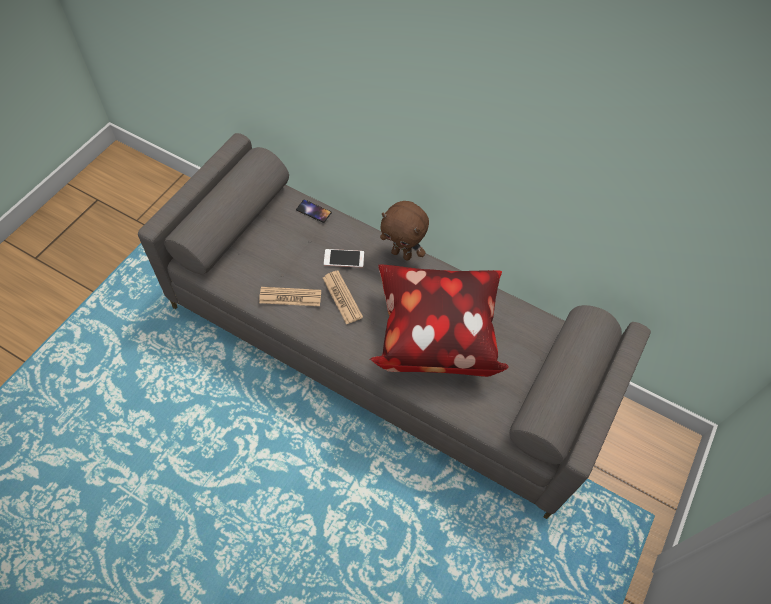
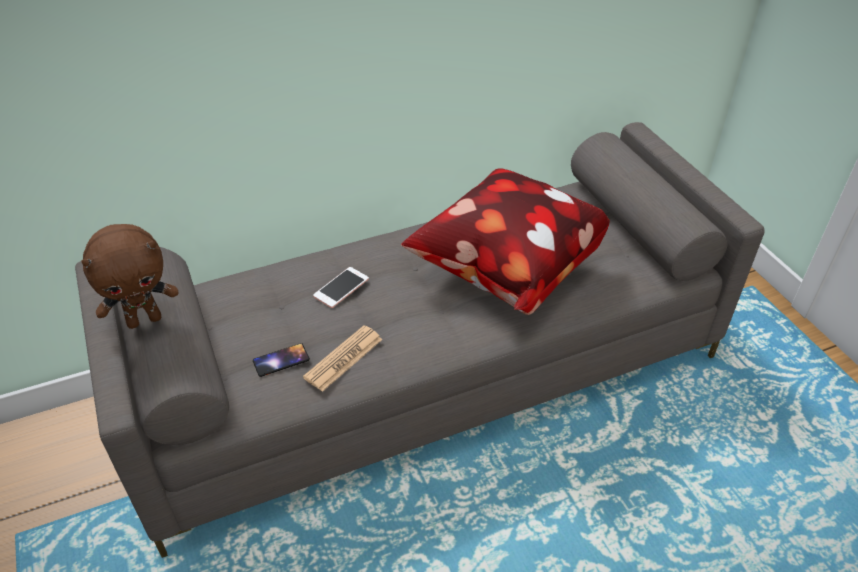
camera: 50 degrees left, 15 degrees down
phone [296,200,332,223] -> phone moved to [253,343,310,377]
newspaper [323,270,363,325] -> none
brown plush toy [380,201,429,261] -> brown plush toy moved to [81,224,179,329]

